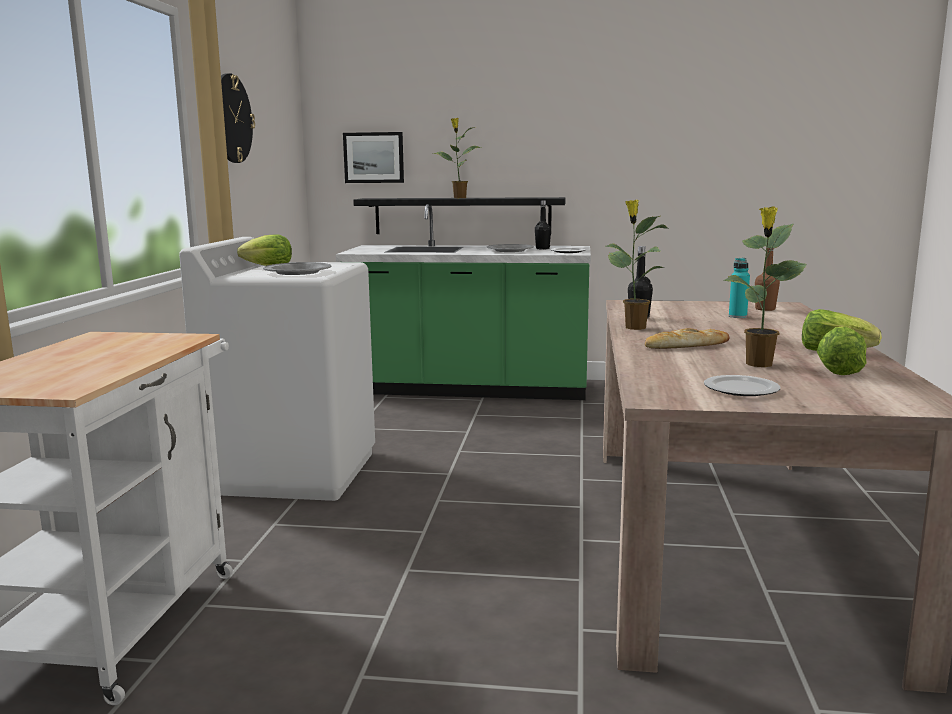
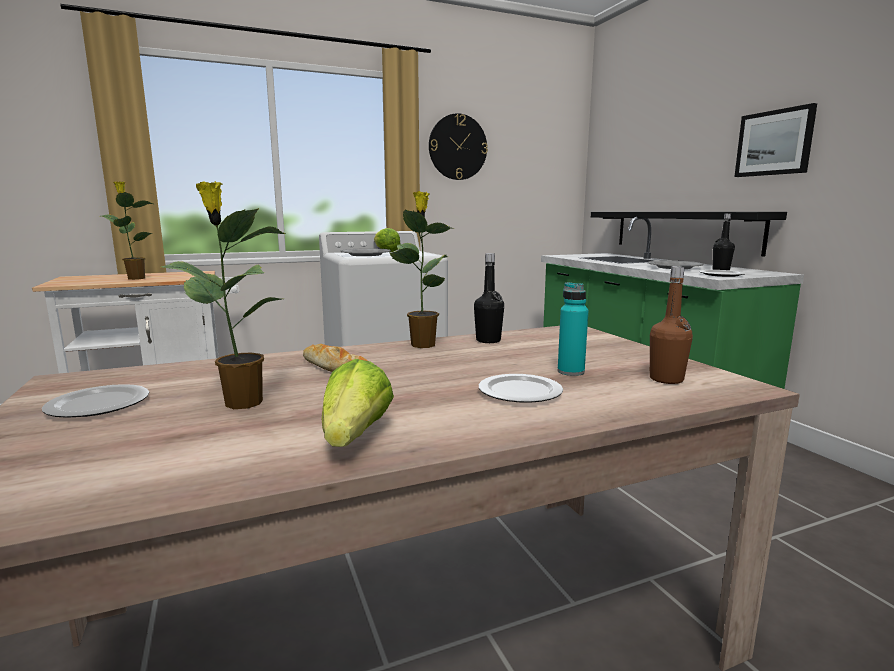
camera: 60 degrees right, 0 degrees up
picture [343,132,404,183] -> picture moved to [734,103,817,177]
potted plant [433,118,482,198] -> potted plant moved to [101,181,153,280]
lettuce [817,326,867,375] -> none
none -> plate [479,374,563,403]

